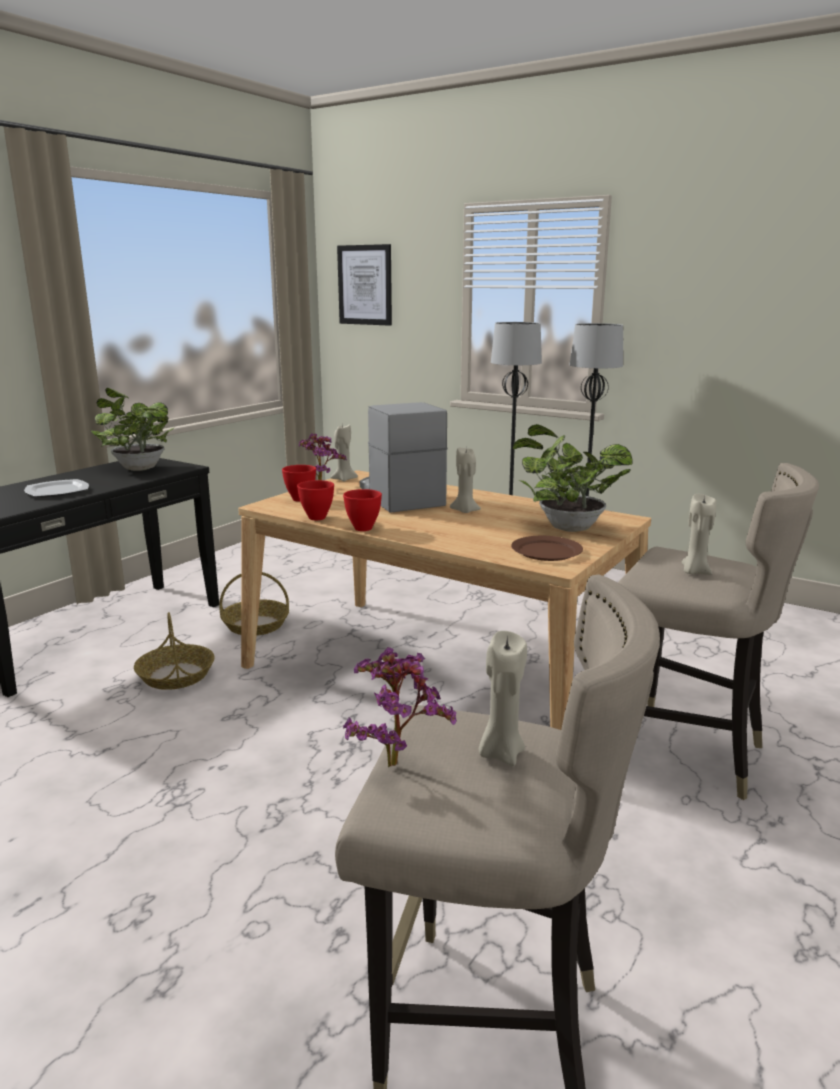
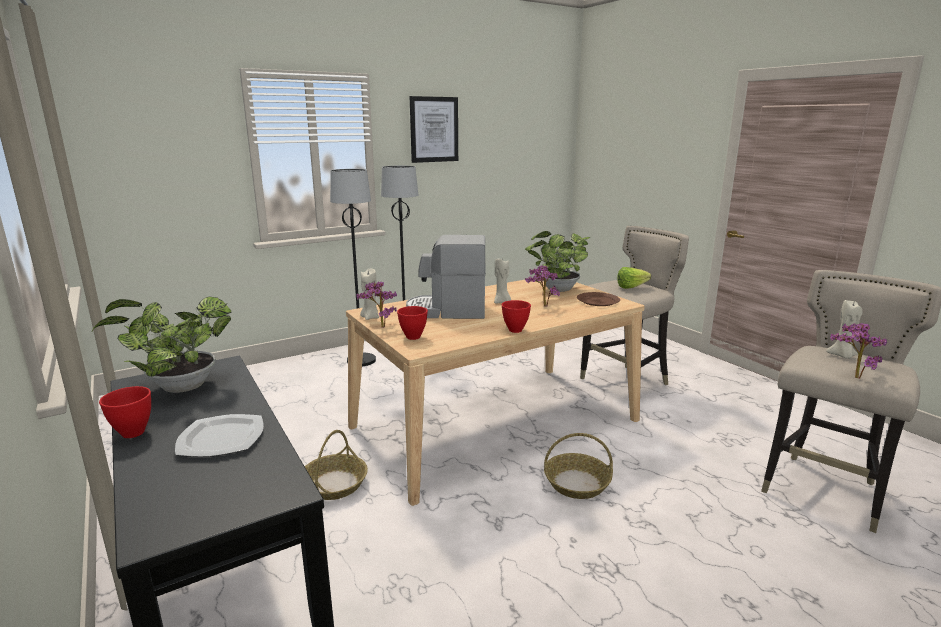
camera: 65 degrees left, 0 degrees up
basket [134,612,215,690] -> basket moved to [544,433,613,499]
red bowl [297,480,334,520] -> red bowl moved to [99,386,151,438]
picture [337,244,392,326] -> picture moved to [410,96,458,163]
beige candle [682,494,716,575] -> lettuce [617,267,651,289]
none -> potted plant [525,265,560,307]

